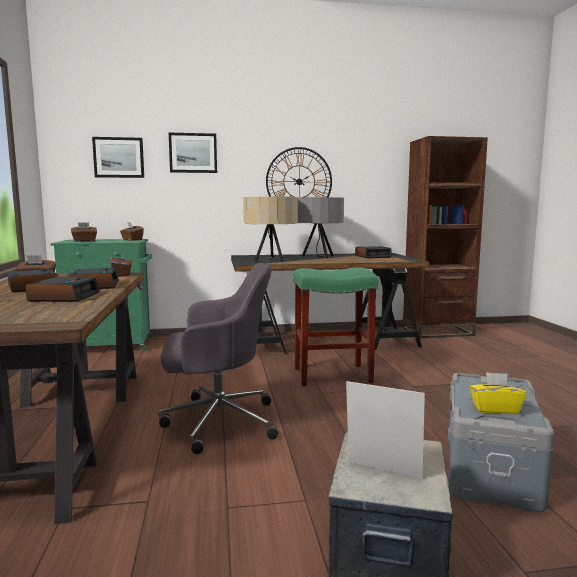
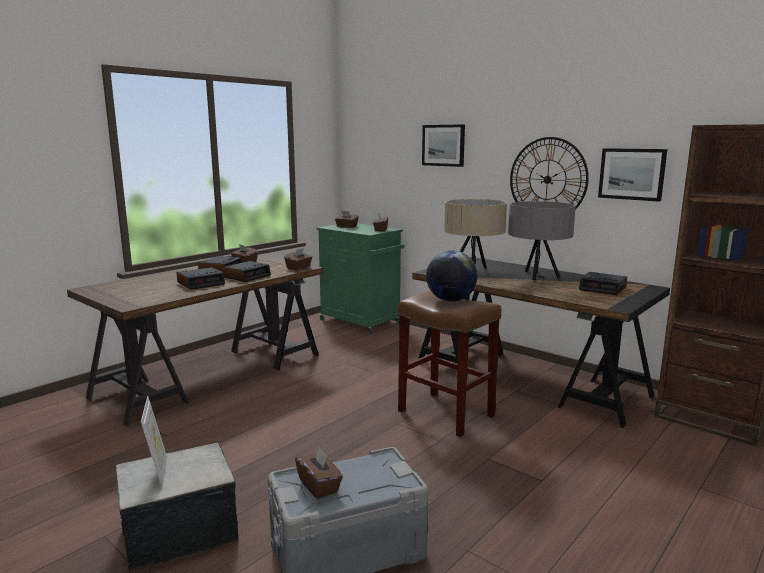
camera: 50 degrees right, 5 degrees up
picture [92,137,144,178] -> picture moved to [598,148,667,202]
grey office chair [158,263,278,454] -> none
green stool [293,267,378,386] -> brown stool [398,291,502,437]
yellow tissue box [470,372,526,414] -> brown tissue box [295,447,343,499]
none -> globe [426,250,478,301]

